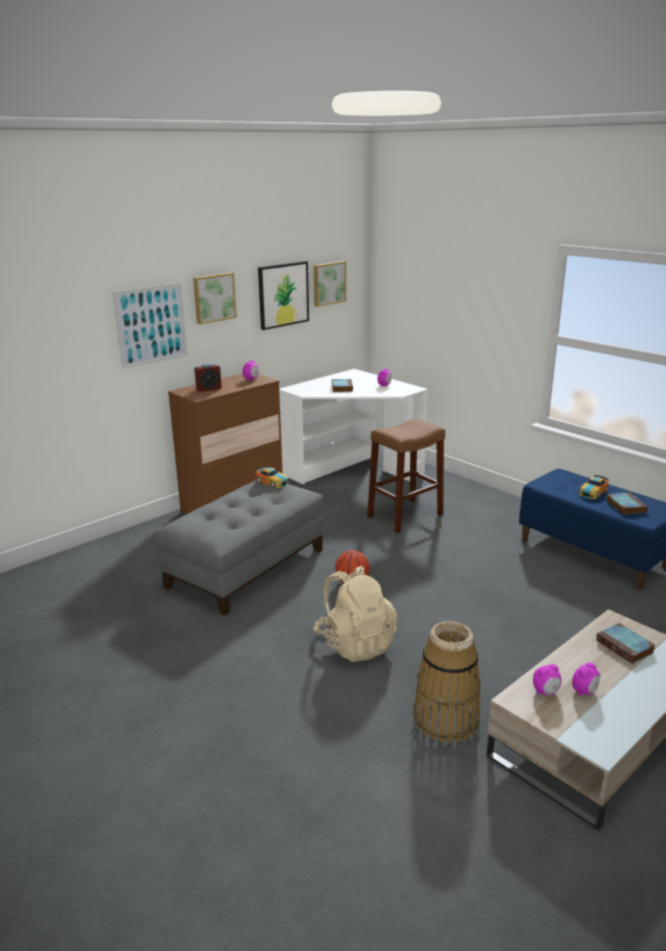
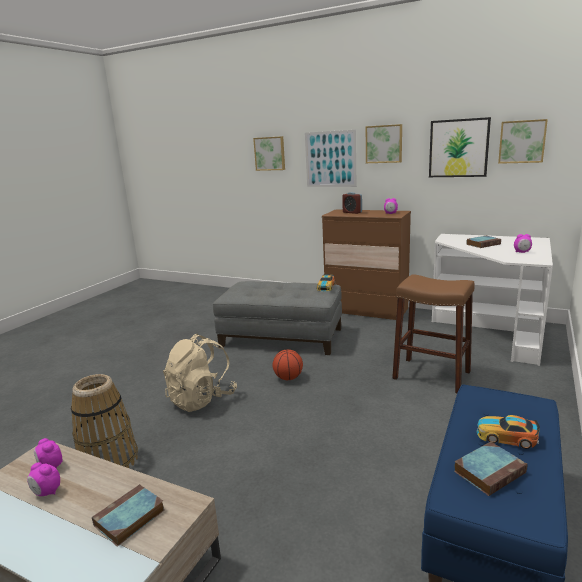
camera: 70 degrees right, 5 degrees down
none -> picture [253,136,285,171]

